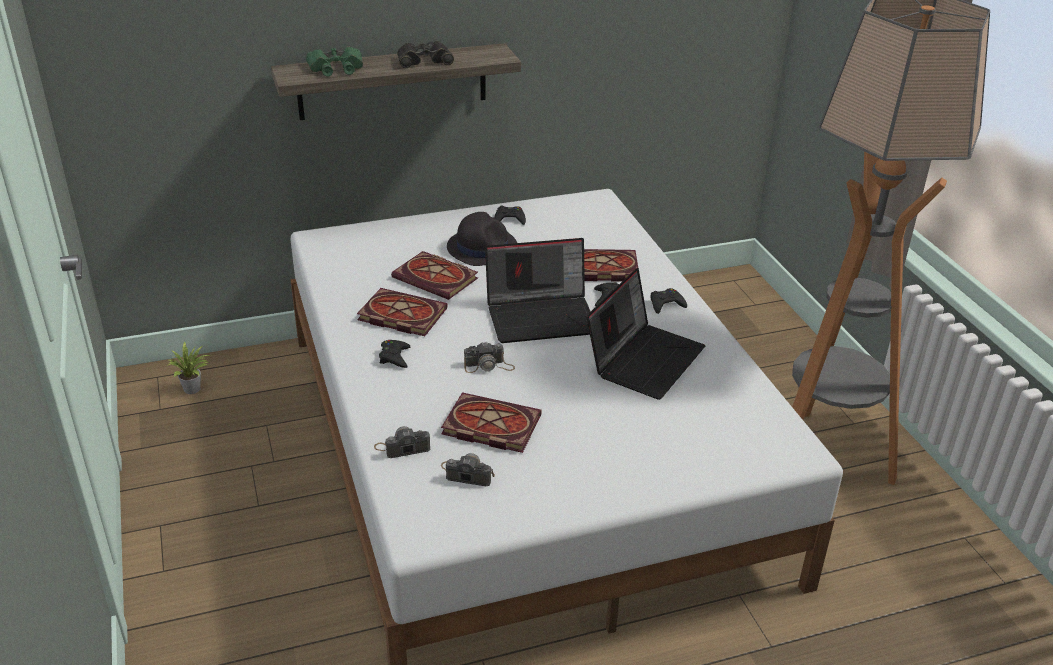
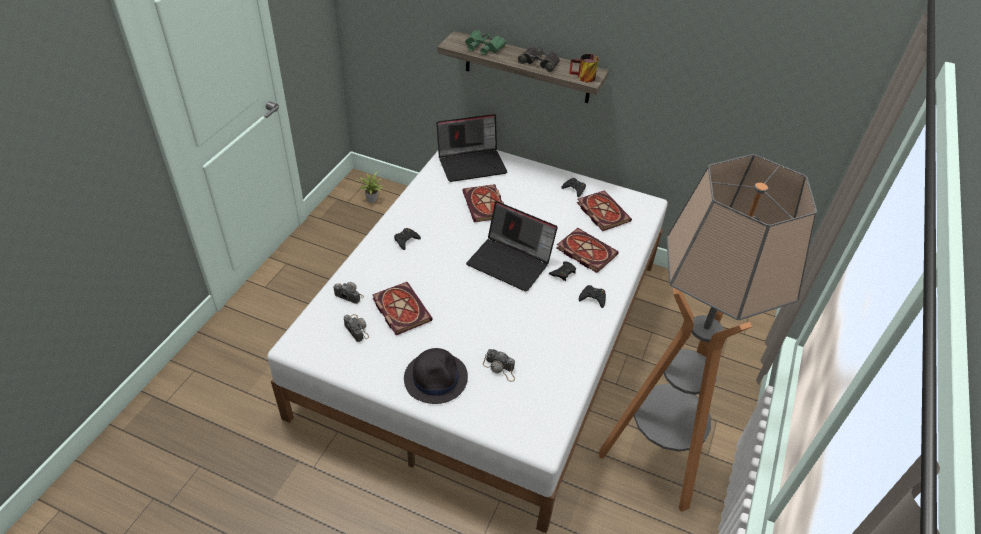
camera: 40 degrees right, 10 degrees up
book [357,288,447,336] -> book moved to [577,190,632,231]
black hat [447,212,517,266] -> black hat moved to [404,348,468,404]
camera [464,341,515,373] -> camera moved to [483,349,515,382]
laptop [586,268,705,400] -> laptop moved to [436,114,507,182]
none -> mug [569,54,598,82]

